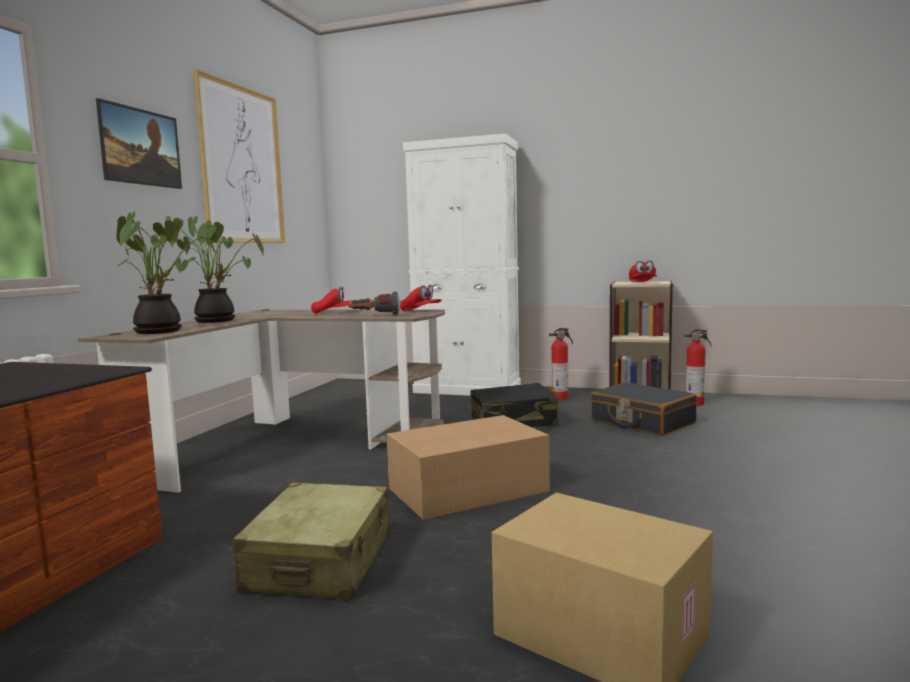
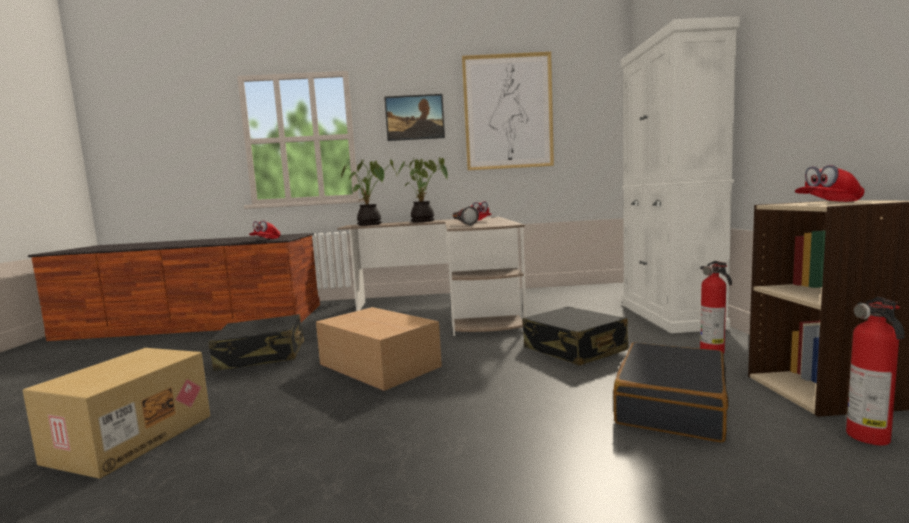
camera: 70 degrees right, 0 degrees up
beige suitcase [233,483,390,601] -> black suitcase [208,314,304,371]
red cap [400,285,442,311] -> red cap moved to [249,221,280,239]

